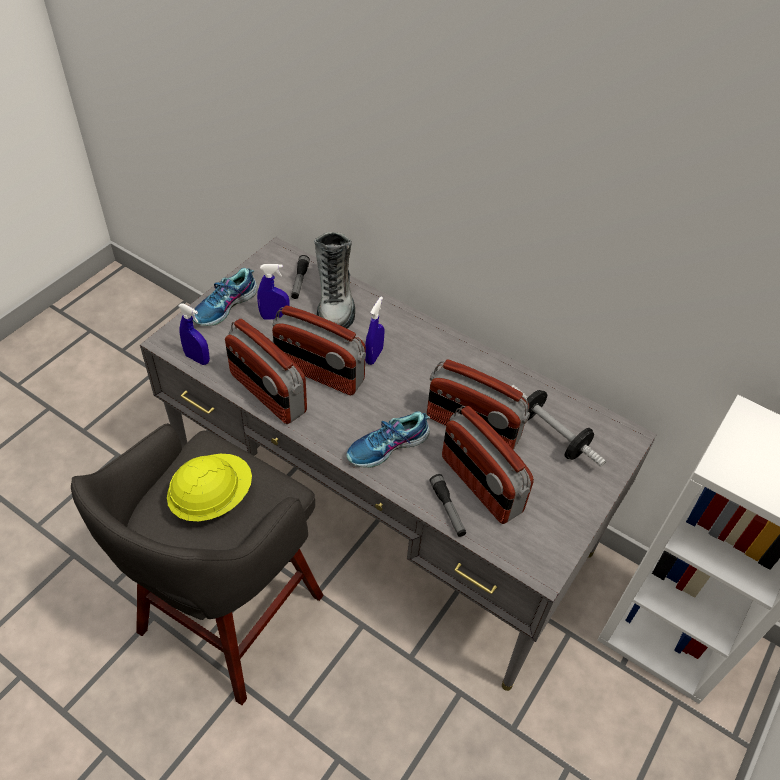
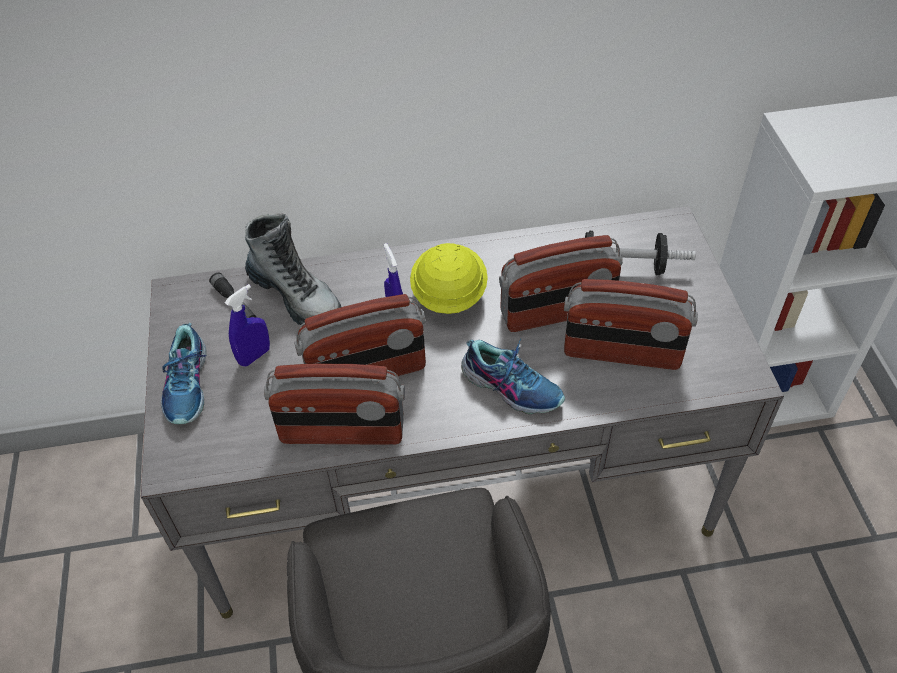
camera: 40 degrees left, 0 degrees up
yellow hard hat [167,454,252,521] -> yellow hard hat moved to [410,243,488,314]
blue spray bottle [178,303,210,365] -> none
shoe [346,411,430,468] -> shoe turned 75 degrees counterclockwise [461,339,565,414]
flashlight [430,474,466,537] -> none

